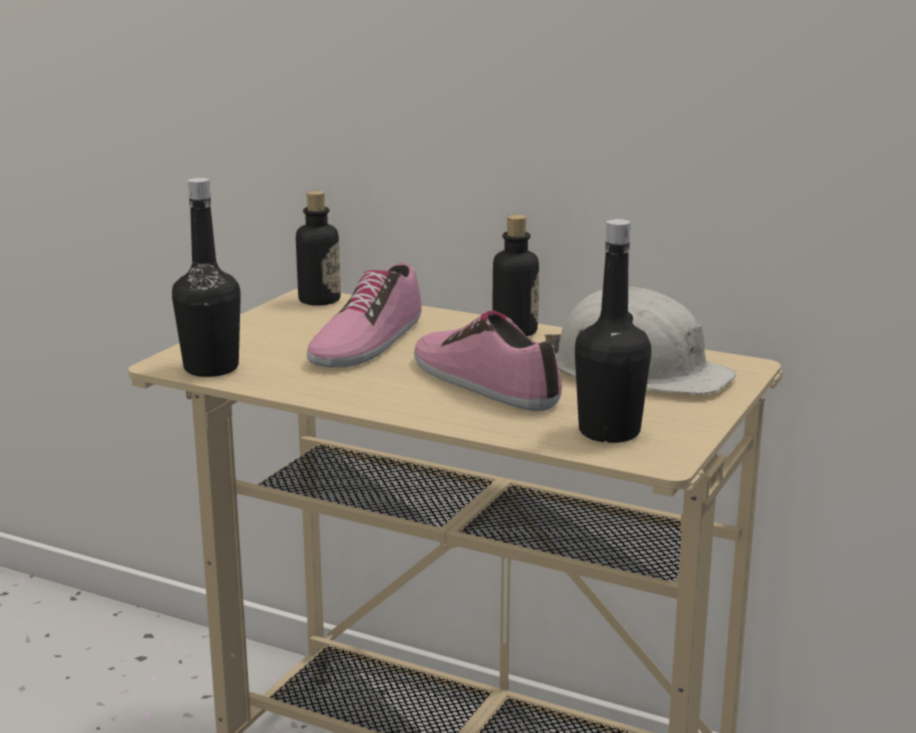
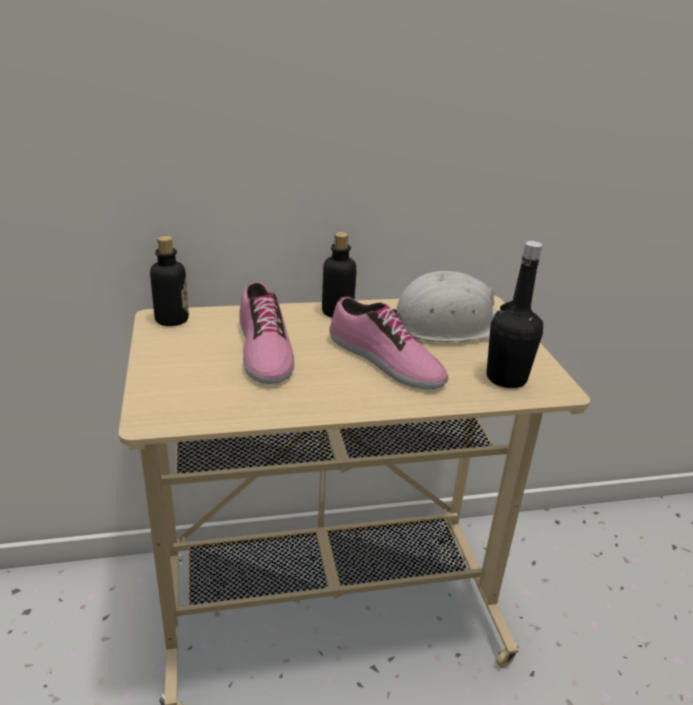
camera: 40 degrees left, 10 degrees up
black bottle [172,178,241,377] -> none
shoe [414,311,562,411] -> shoe turned 150 degrees counterclockwise [329,297,449,389]

